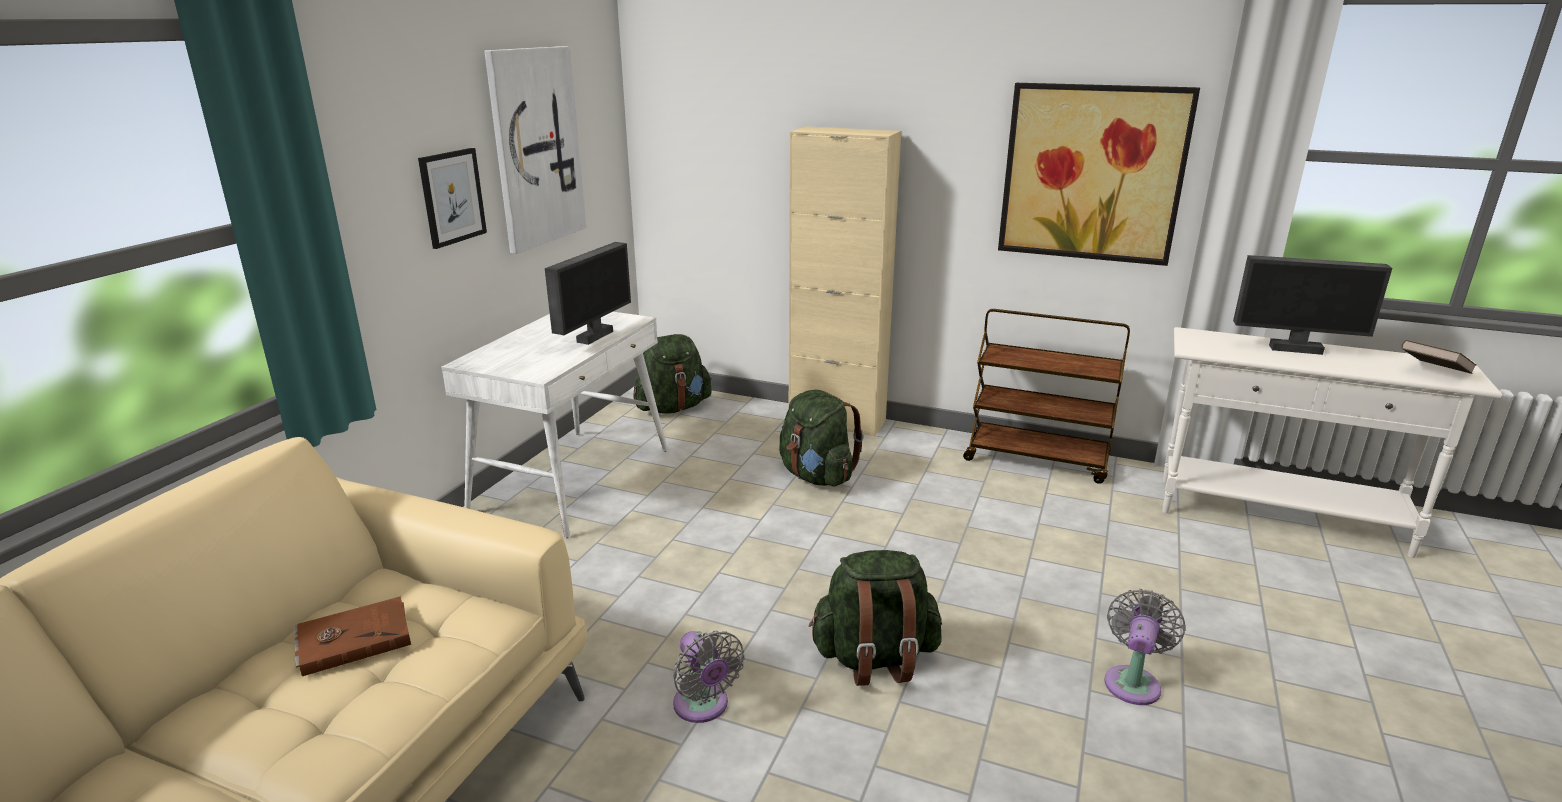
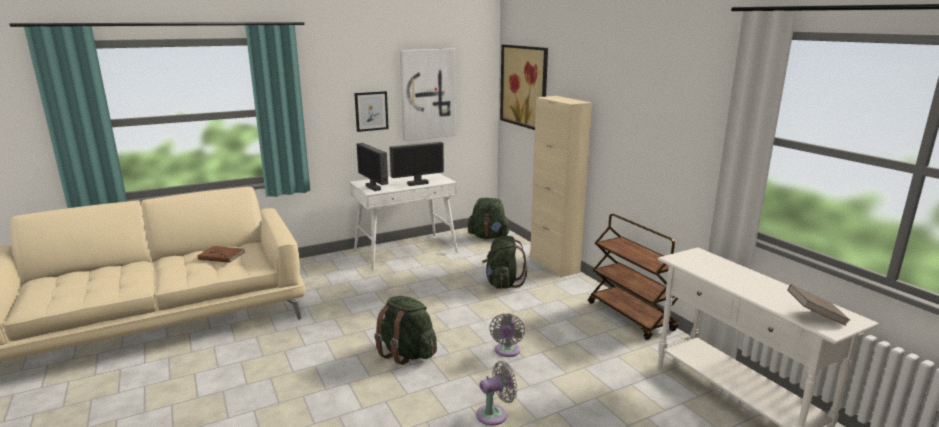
camera: 40 degrees right, 5 degrees down
grey fan [673,631,745,723] -> grey fan moved to [490,313,525,357]
picture [998,83,1200,266] -> picture moved to [500,45,548,130]
monitor [1233,255,1392,355] -> monitor moved to [356,143,388,191]

